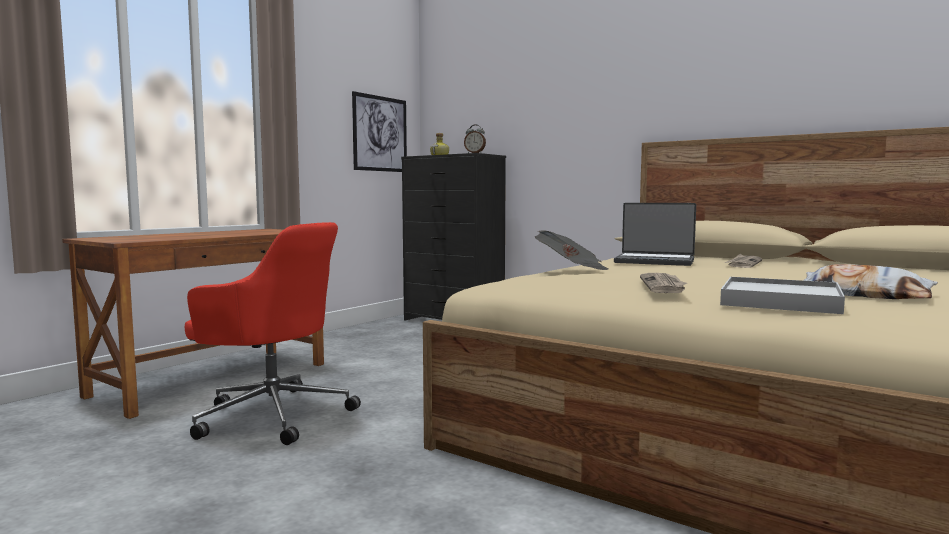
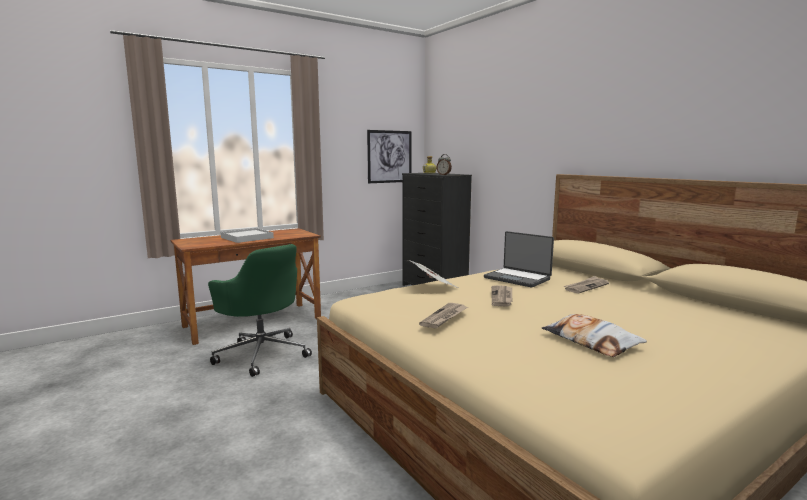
camera: 20 degrees right, 5 degrees up
red office chair [185,222,361,445] -> green office chair [208,244,312,377]
white tray [720,277,845,314] -> white tray moved to [221,228,274,243]
none -> newspaper [491,285,512,306]

